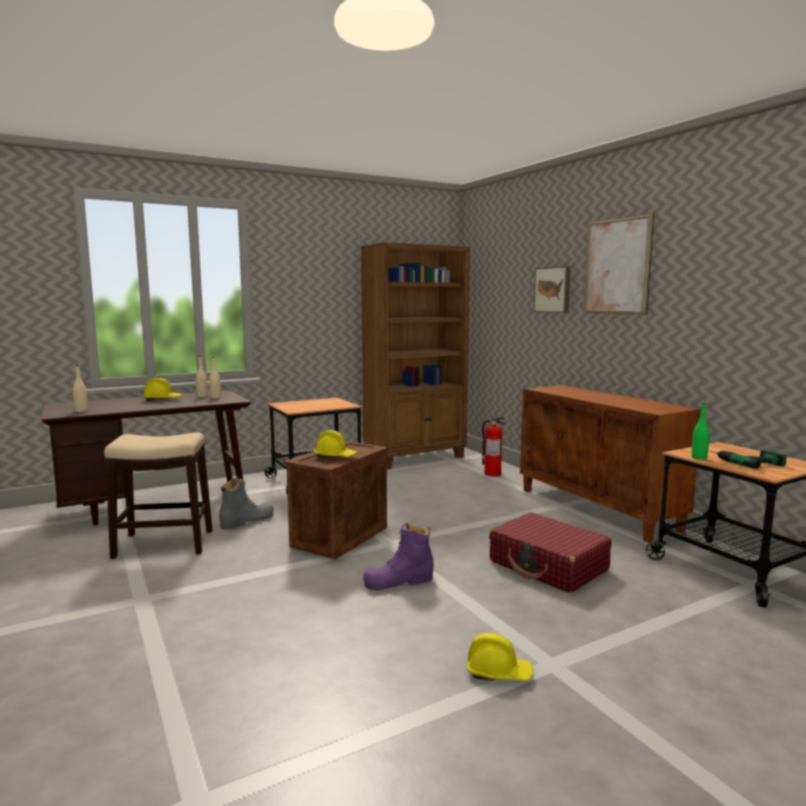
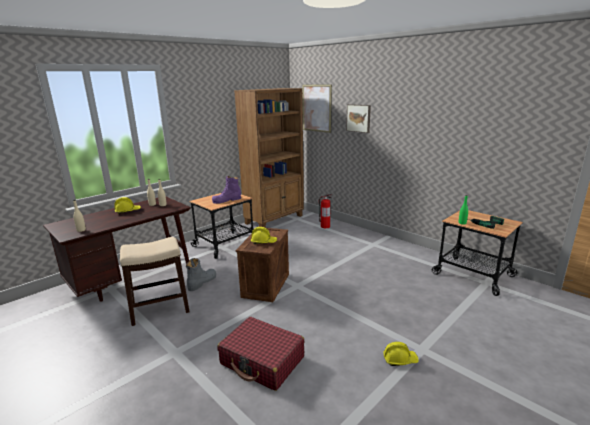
camera: 15 degrees left, 10 degrees up
purple boot [363,523,434,590] -> purple boot moved to [212,176,241,204]
red suitcase [489,512,611,593] -> red suitcase moved to [217,317,304,391]
brown cabinet [520,385,701,543] -> none
picture [584,212,654,315] -> picture moved to [303,84,332,133]

